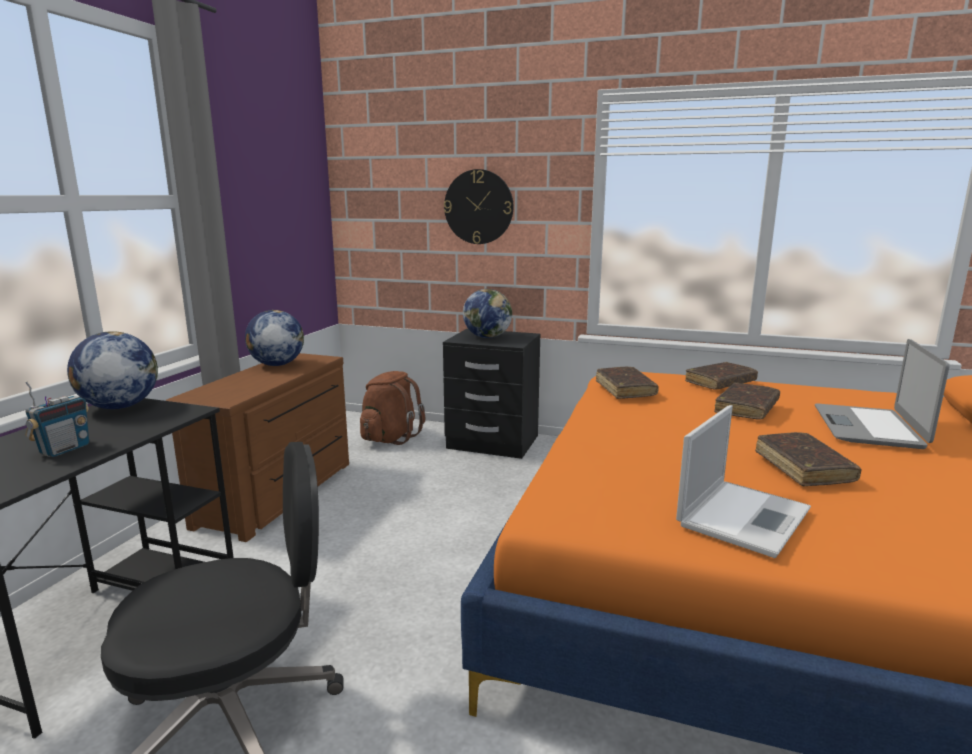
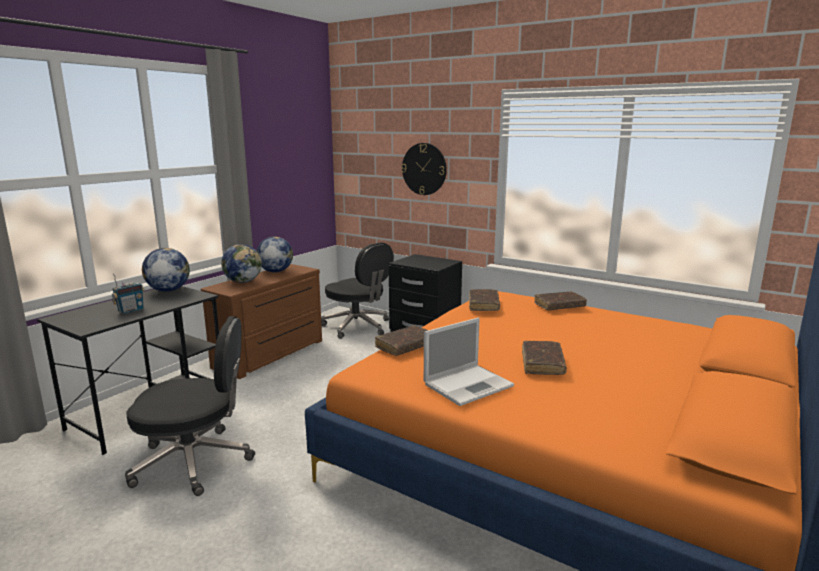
camera: 15 degrees right, 0 degrees up
brown backpack [360,371,425,445] -> black office chair [321,242,394,339]
globe [463,289,512,338] -> globe moved to [221,244,262,283]
brown book [714,383,780,420] -> brown book moved to [375,325,428,356]
laptop [815,339,949,449] -> none

